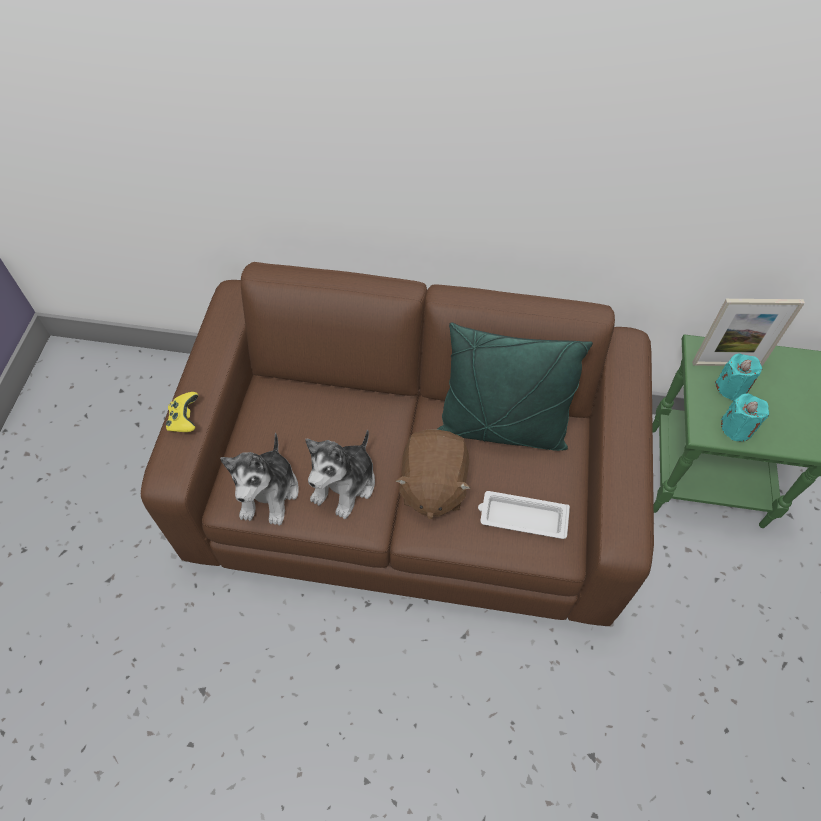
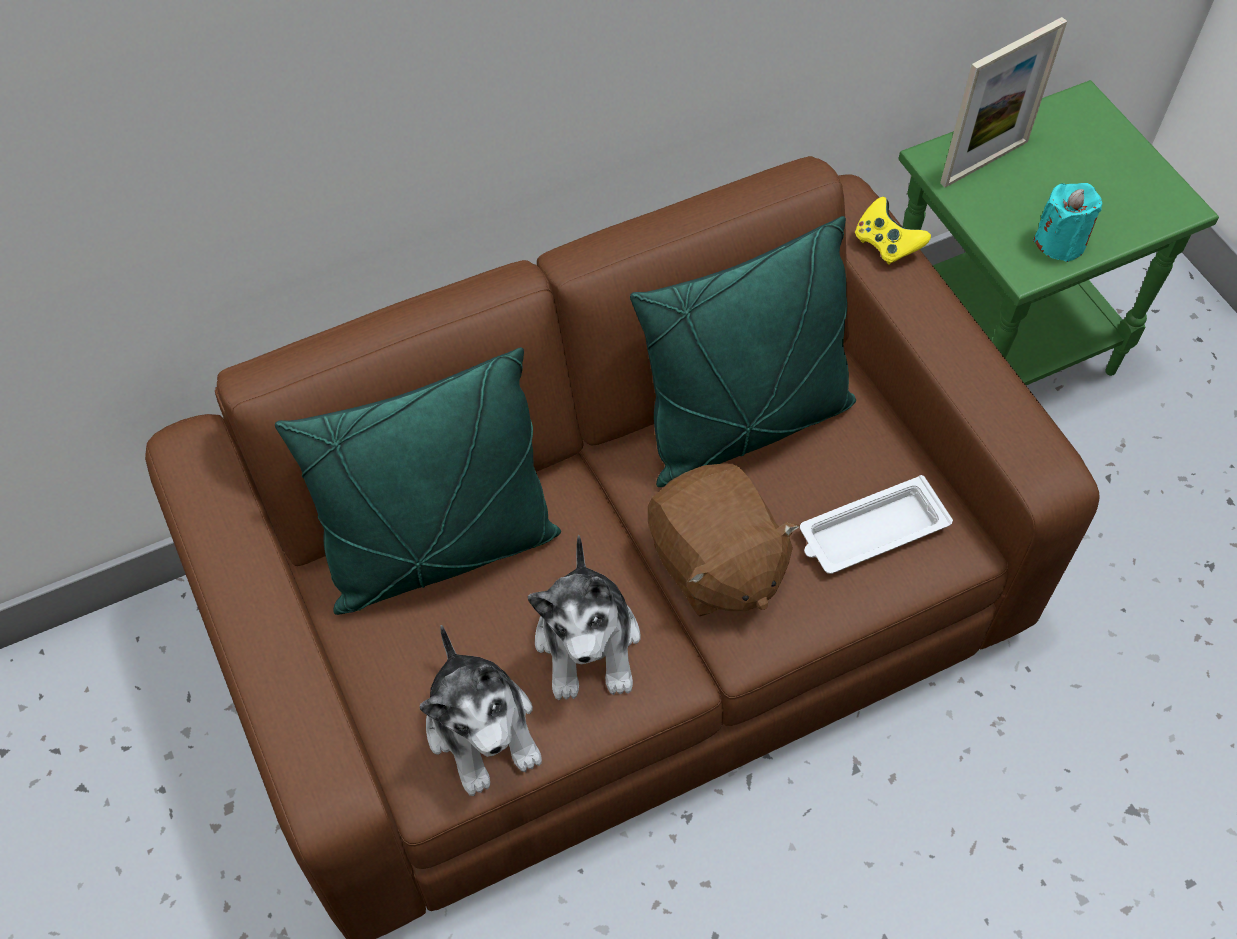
camera: 35 degrees left, 0 degrees up
yellow game controller [166,392,198,432] -> yellow game controller moved to [855,197,931,265]
turquoise candle [715,353,762,401] -> none
none -> green pillow [275,347,561,615]

